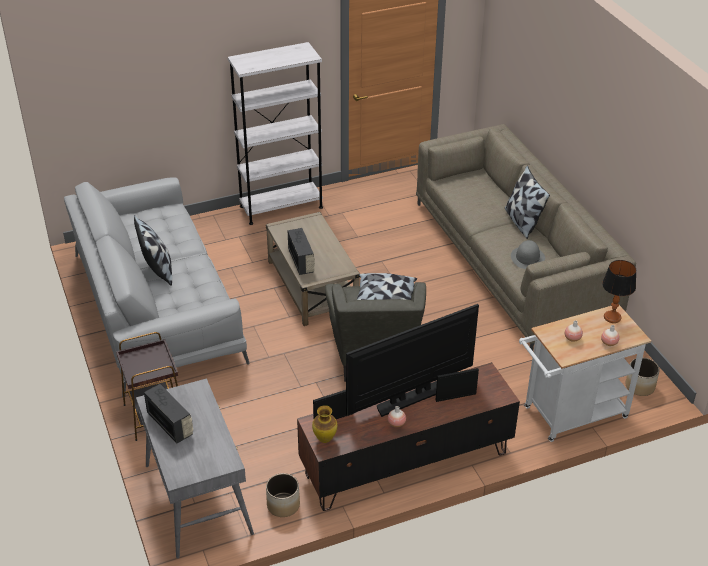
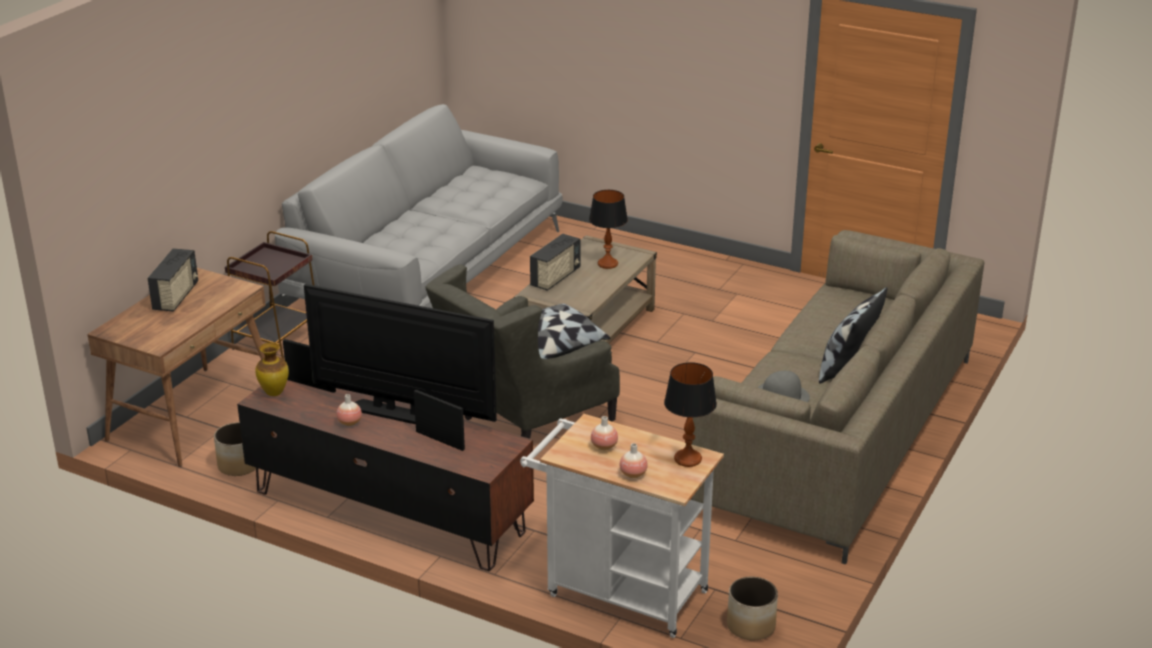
camera: 50 degrees right, 10 degrees down
pillow [134,215,172,286] -> none
grey desk [136,378,254,559] -> brown desk [87,268,266,467]
white bookcase [227,42,323,225] -> none
none -> table lamp [589,190,628,269]

